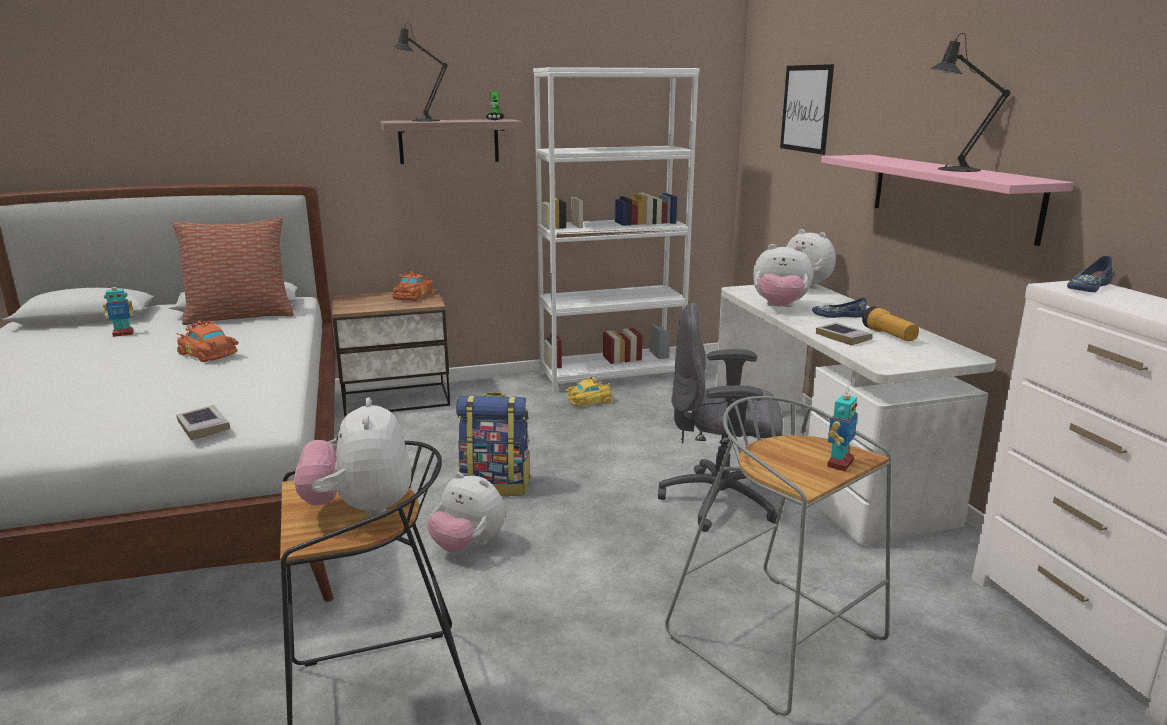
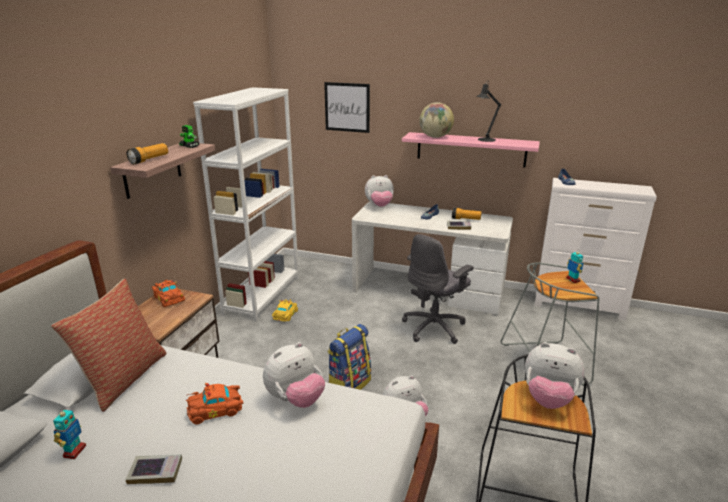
camera: 55 degrees left, 5 degrees up
book [176,405,231,441] -> book moved to [126,455,182,484]
black table lamp [392,23,448,122] -> flashlight [127,143,168,164]
plush toy [753,244,813,307] -> plush toy moved to [263,342,325,408]
none -> globe [419,102,454,138]

